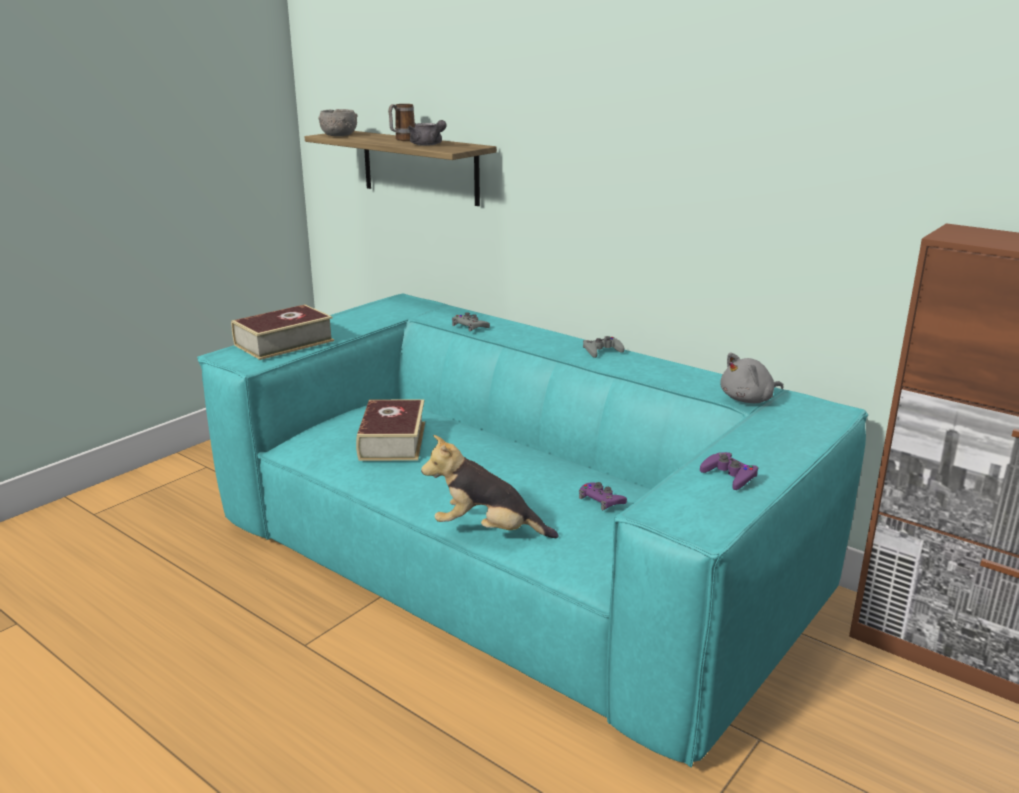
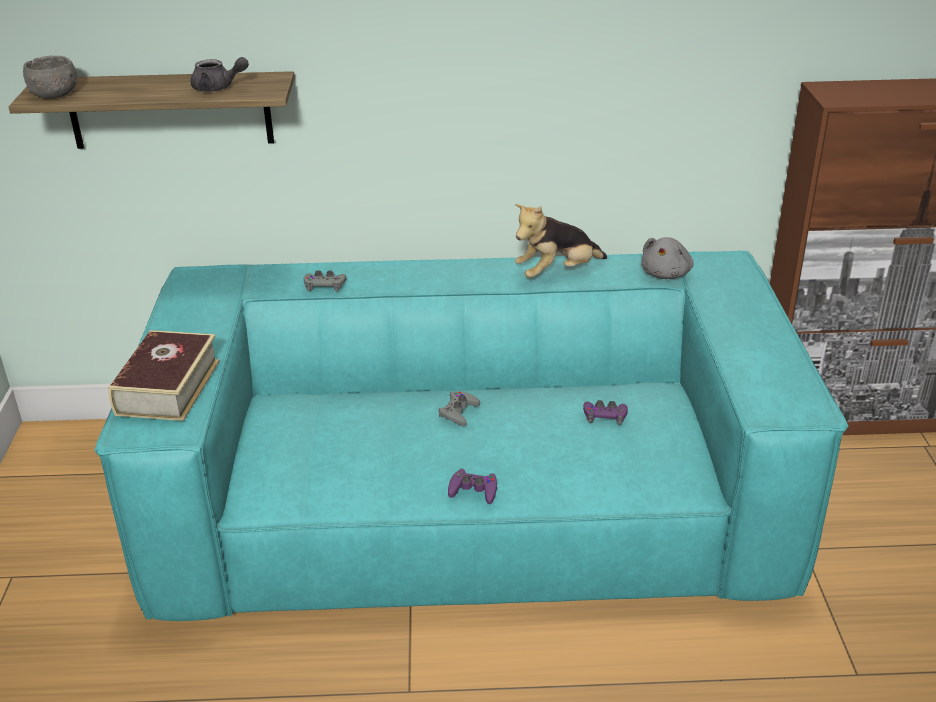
camera: 40 degrees left, 10 degrees up
book [356,399,425,461] -> none
mug [388,104,415,141] -> none
plush toy [421,435,558,538] -> plush toy moved to [515,204,607,278]
grey game controller [583,336,624,358] -> grey game controller moved to [438,391,480,426]
purple game controller [700,452,758,490] -> purple game controller moved to [448,469,497,504]

